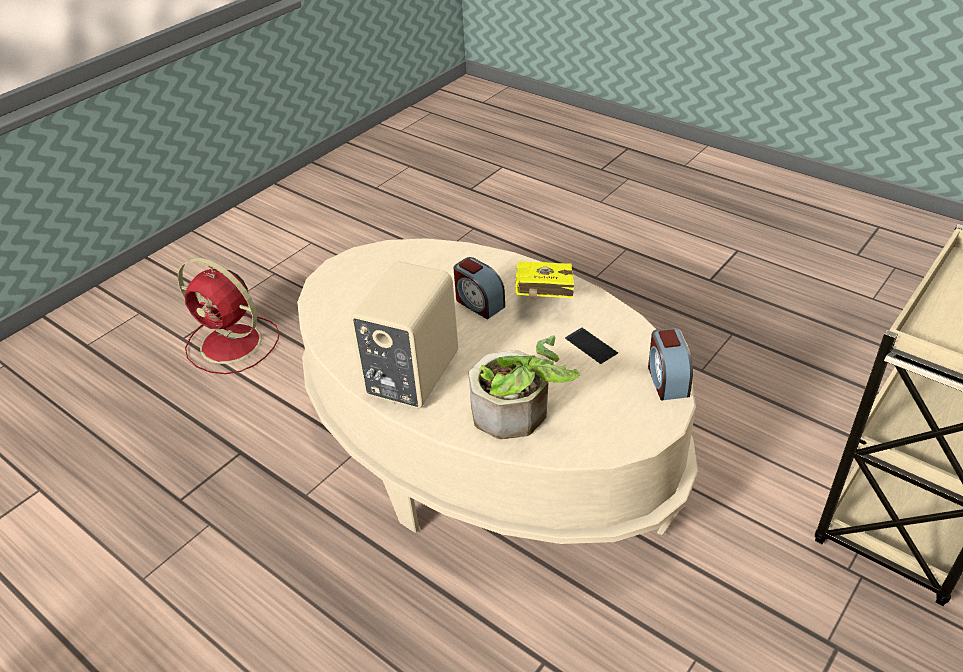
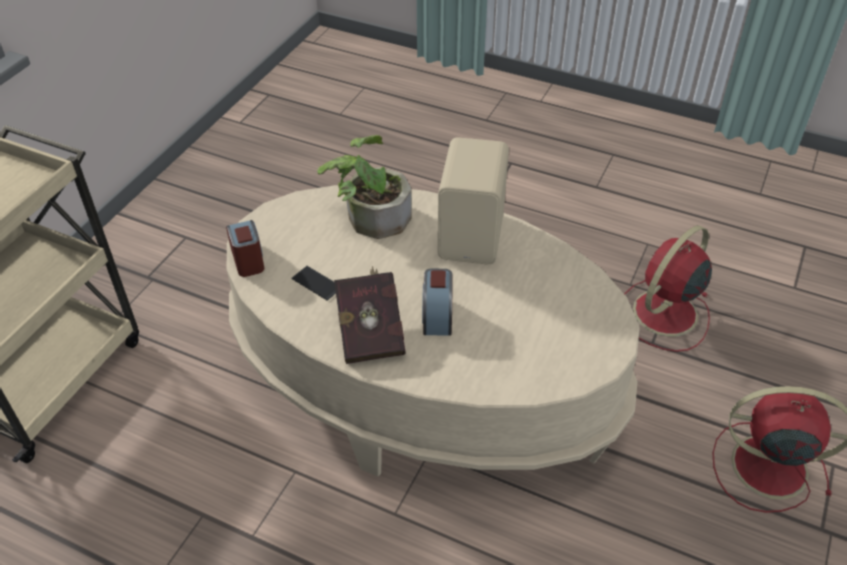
camera: 165 degrees right, 5 degrees up
alarm clock [454,257,505,319] -> alarm clock turned 120 degrees counterclockwise [422,269,452,336]
yellow book [515,261,574,300] -> red book [334,266,406,364]
none -> red fan [624,225,712,352]

